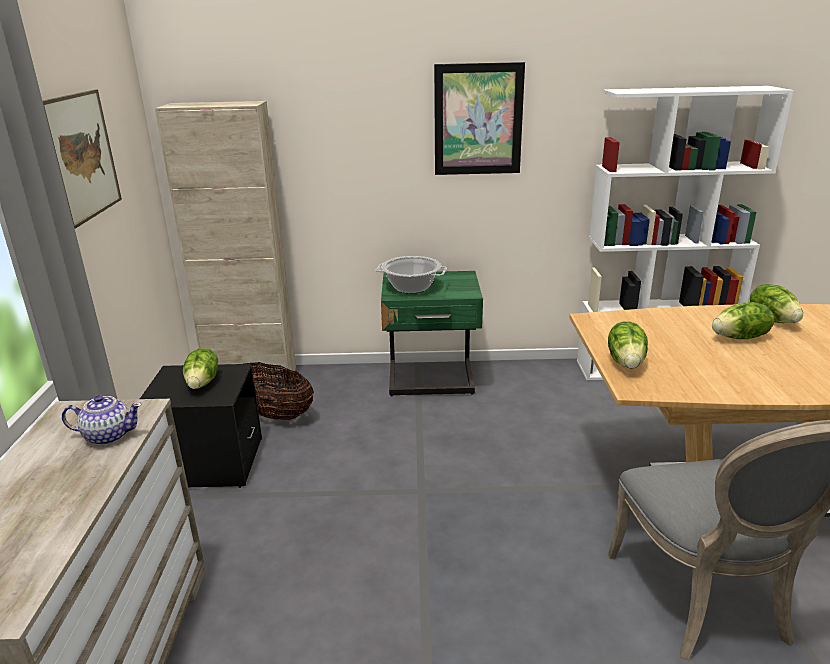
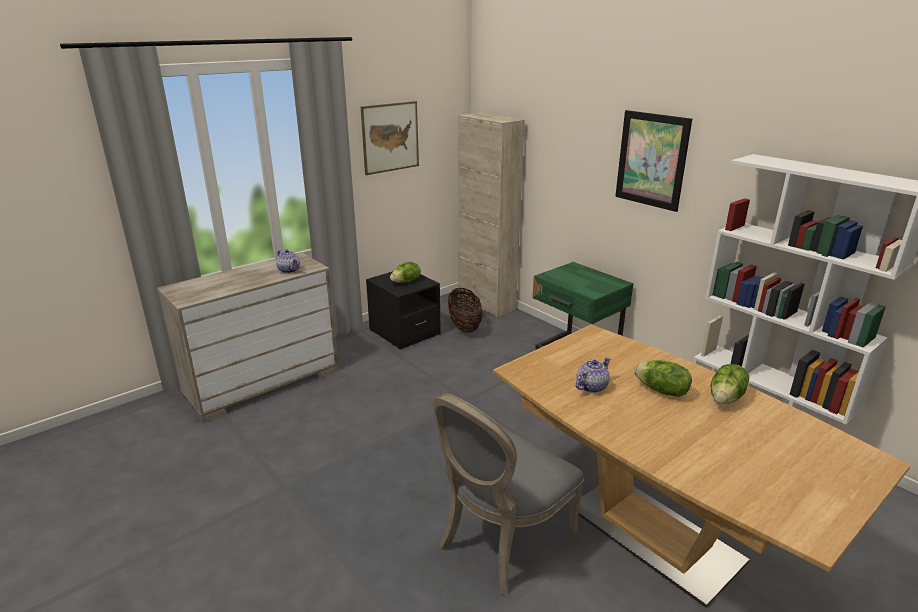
camera: 50 degrees right, 0 degrees up
cooking pot [375,256,447,294] -> none
lettuce [608,321,648,369] -> none
none -> teapot [576,357,611,393]

